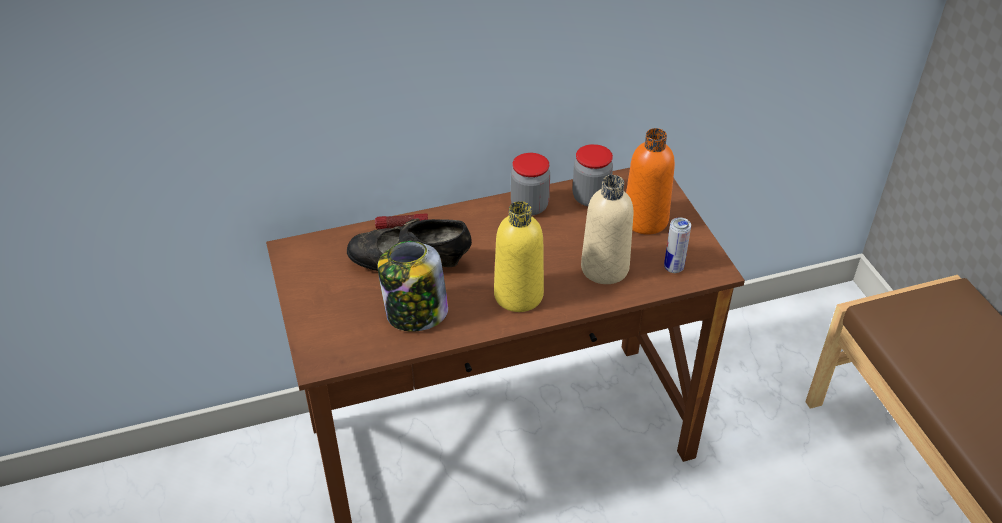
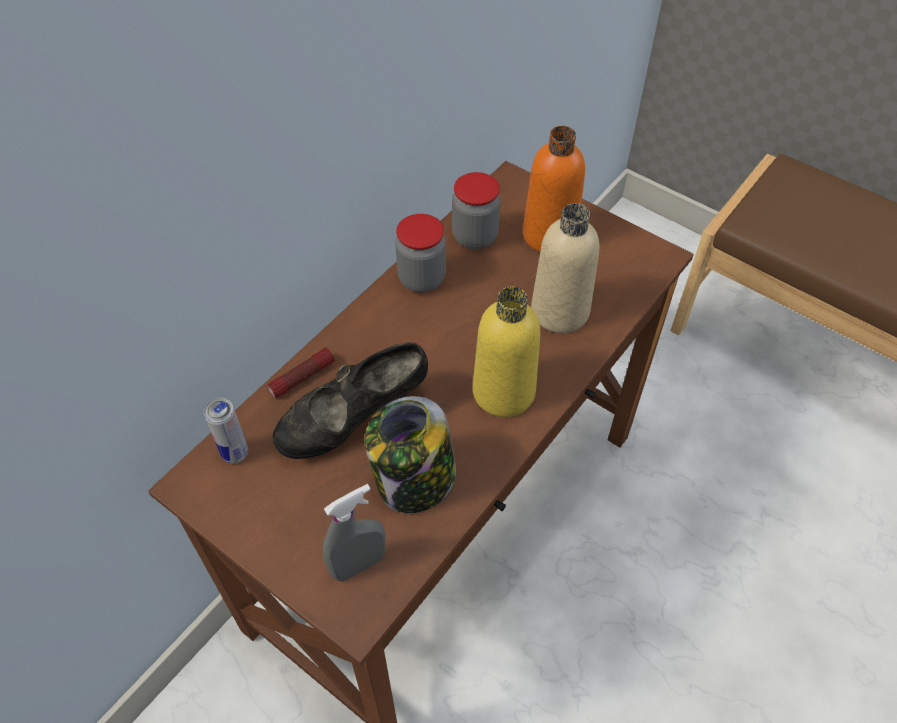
camera: 35 degrees left, 10 degrees up
can [664,217,691,273] -> can moved to [204,398,248,463]
none -> grey spray bottle [323,484,386,582]

